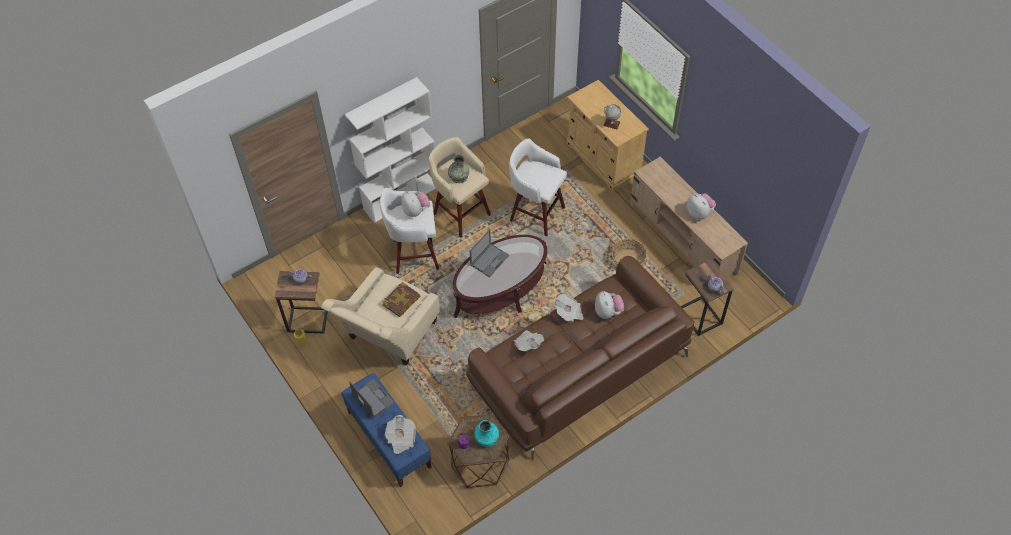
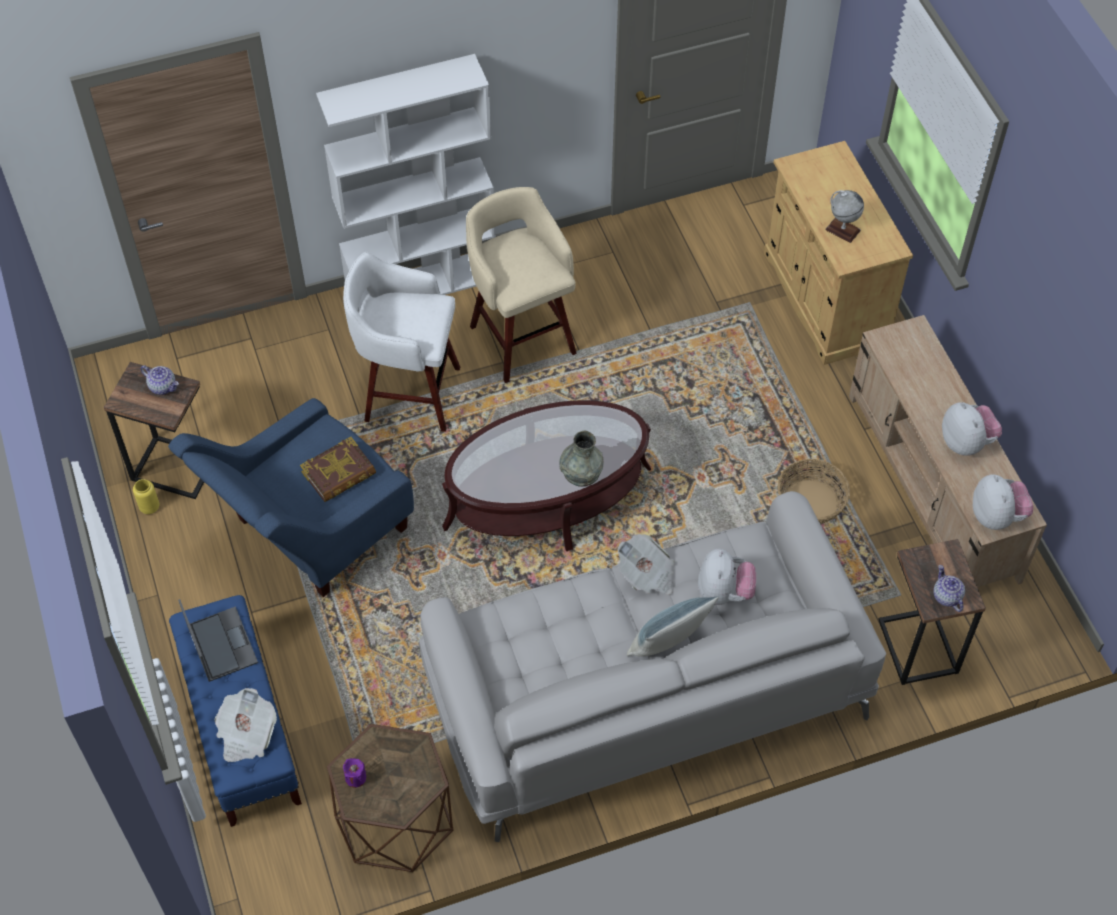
camera: 15 degrees right, 0 degrees up
beige armchair [321,267,440,365] -> blue armchair [168,398,414,597]
plush toy [401,191,430,217] -> plush toy moved to [973,474,1033,530]
grey vase [448,155,469,183] -> grey vase moved to [559,431,604,486]
brown sofa [466,256,694,460] -> grey sofa [419,491,886,842]
laptop [470,229,509,277] -> none
turquoise vase [474,420,499,447] -> none
white stool [509,138,567,237] -> none
newspaper [514,330,544,351] -> none
none -> pillow [627,596,719,657]

